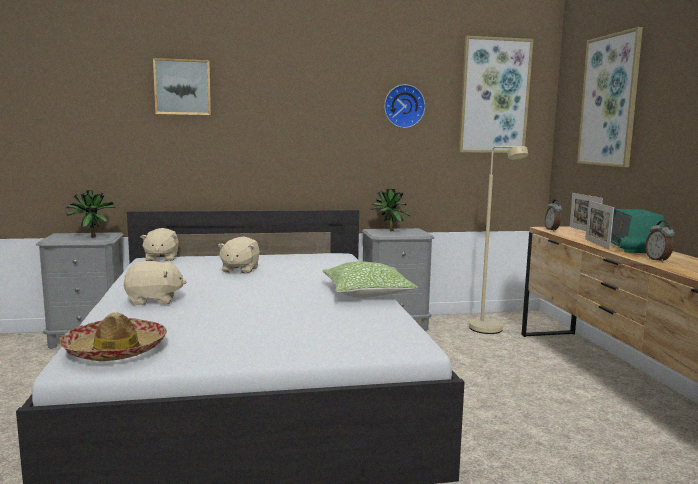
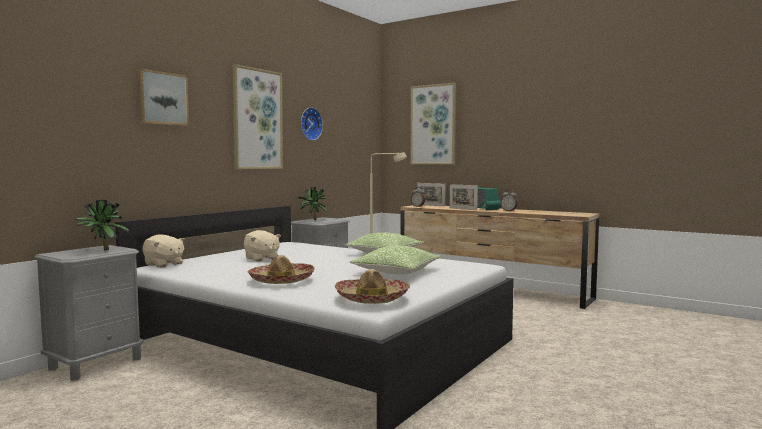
camera: 45 degrees left, 5 degrees down
beige plush toy [123,261,186,305] -> hat [248,255,315,284]
picture [459,36,533,153] -> picture moved to [233,64,283,169]
none -> pillow [350,246,441,275]

